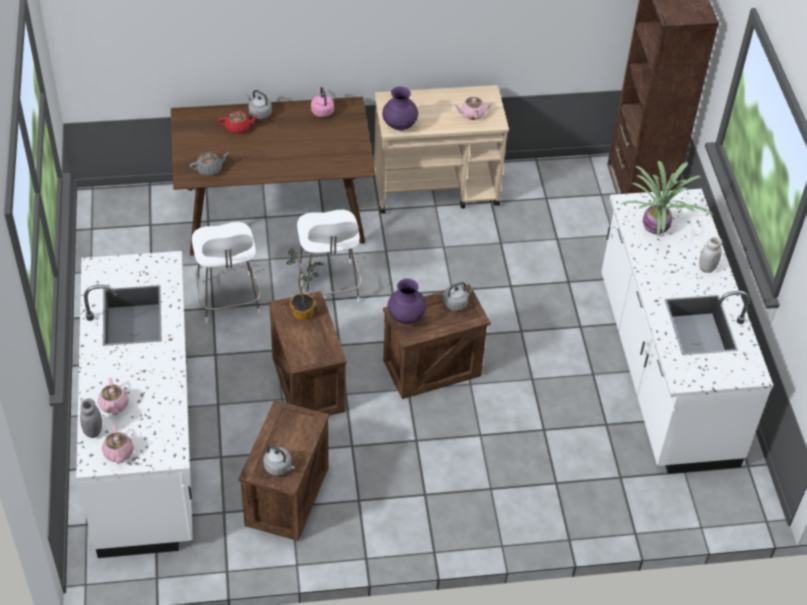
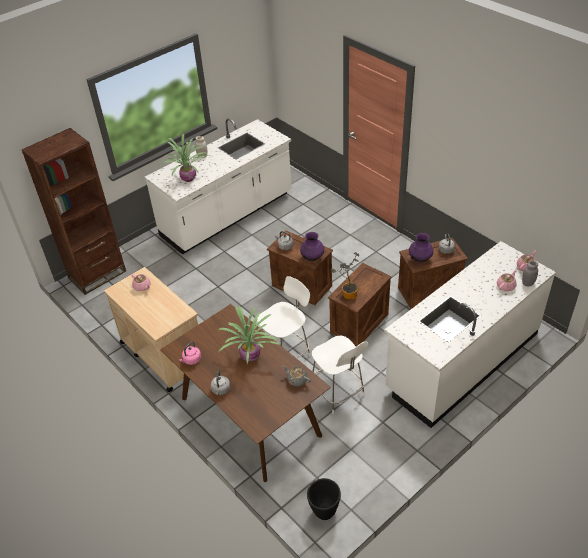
camera: 120 degrees left, 5 degrees down
white chair [192,222,260,323] -> white chair turned 105 degrees clockwise [312,336,368,414]
red teapot [218,110,259,134] -> none
purple vase [382,86,418,131] -> purple vase moved to [409,233,434,262]
none -> potted plant [218,306,280,365]
none -> black planter [307,478,341,520]

